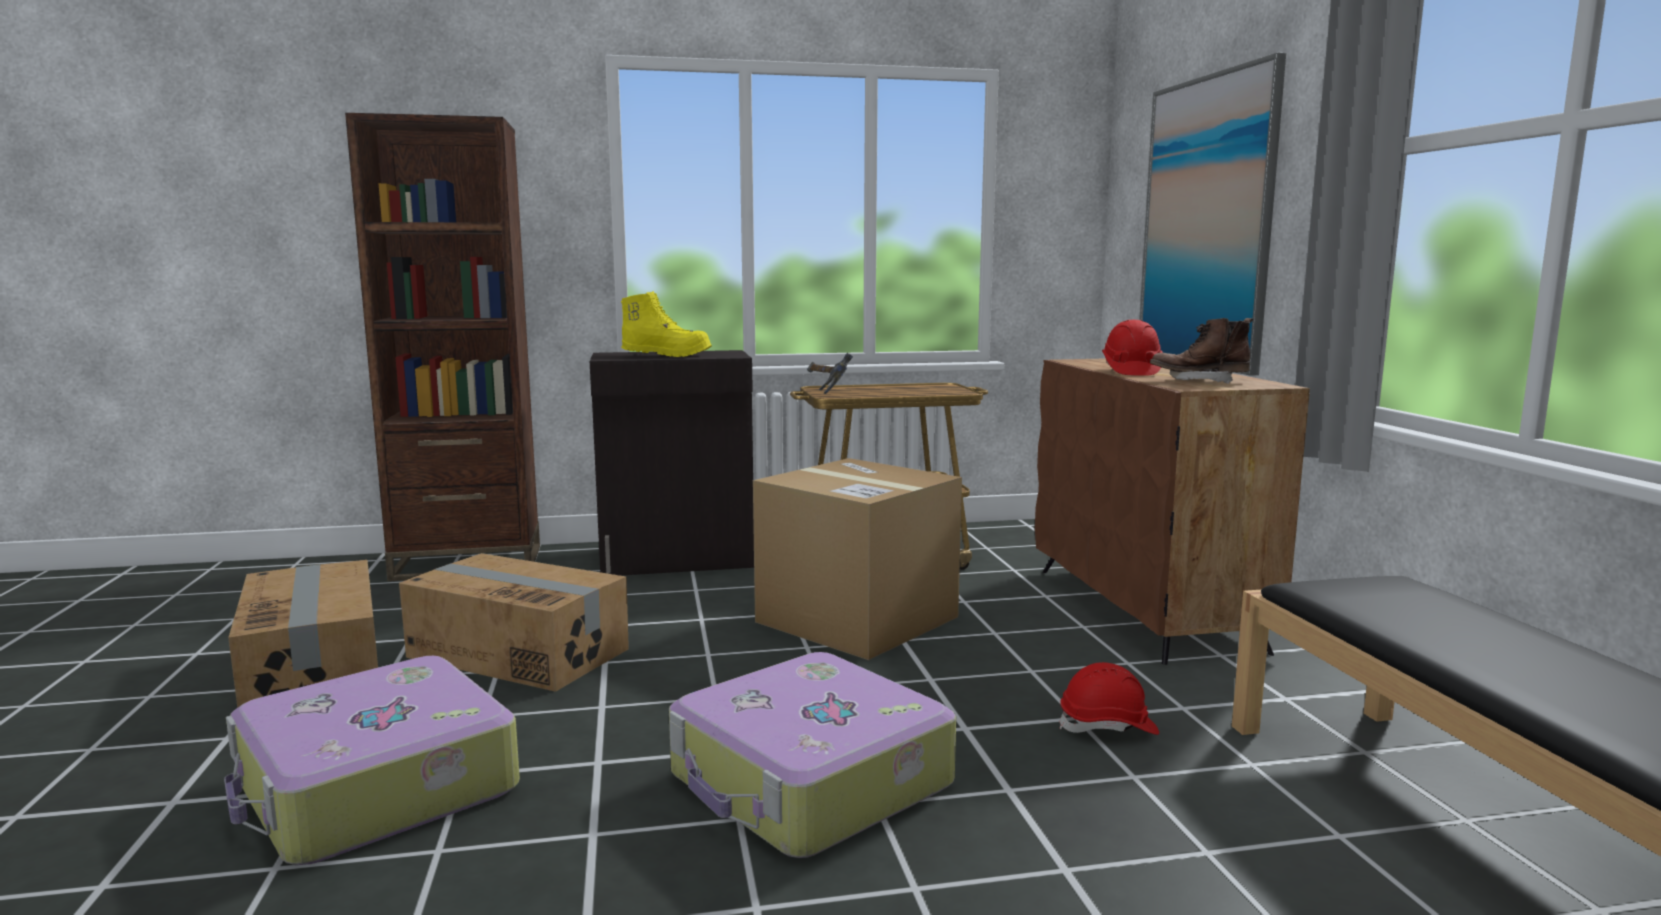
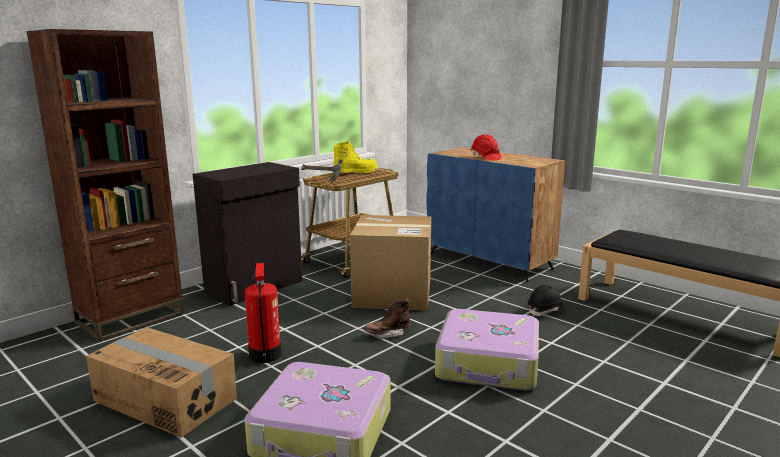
camera: 35 degrees left, 5 degrees up
cardboard box [399,553,629,692] -> fire extinguisher [245,263,281,363]
yellow boot [621,291,712,357] -> yellow boot moved to [333,141,378,173]
brown cabinet [1035,358,1310,665] -> blue cabinet [426,147,565,282]
red hard hat [1059,662,1159,735] -> black hard hat [528,285,564,316]
picture [1139,53,1286,375] -> none
brown boot [1150,318,1253,384] -> brown boot moved to [364,299,410,338]

